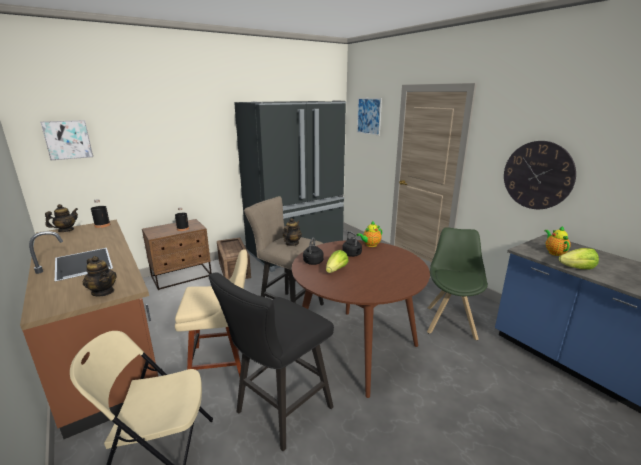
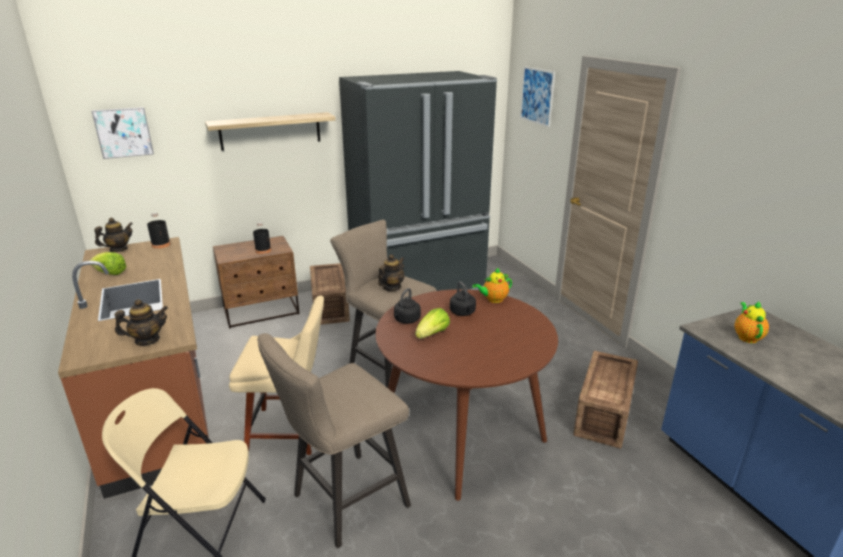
camera: 10 degrees right, 5 degrees up
teapot [83,256,117,296] -> teapot turned 75 degrees counterclockwise [115,299,168,346]
black stool [209,272,334,451] -> beige stool [257,333,411,548]
green chair [427,227,488,340] -> crate [573,351,638,449]
wall clock [504,141,576,209] -> none
lettuce [559,248,599,269] -> lettuce moved to [89,252,126,275]
none -> shelf [205,112,336,151]

